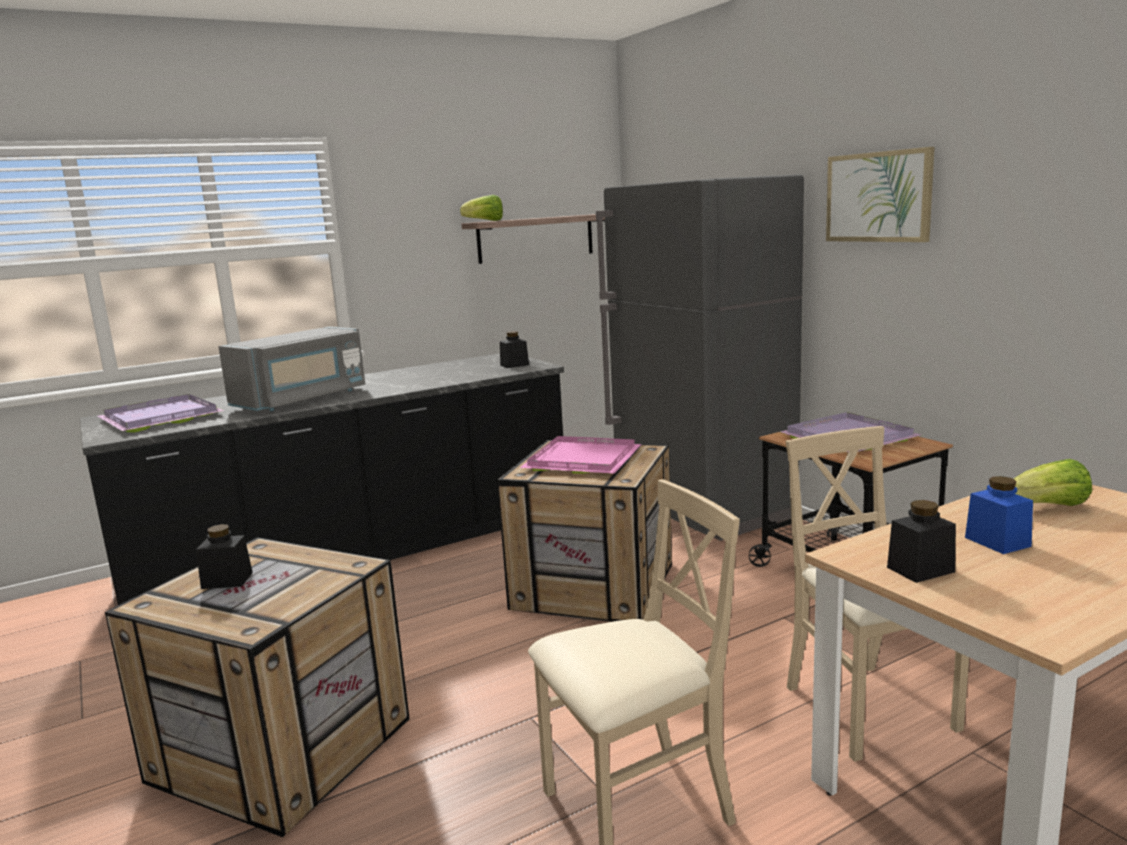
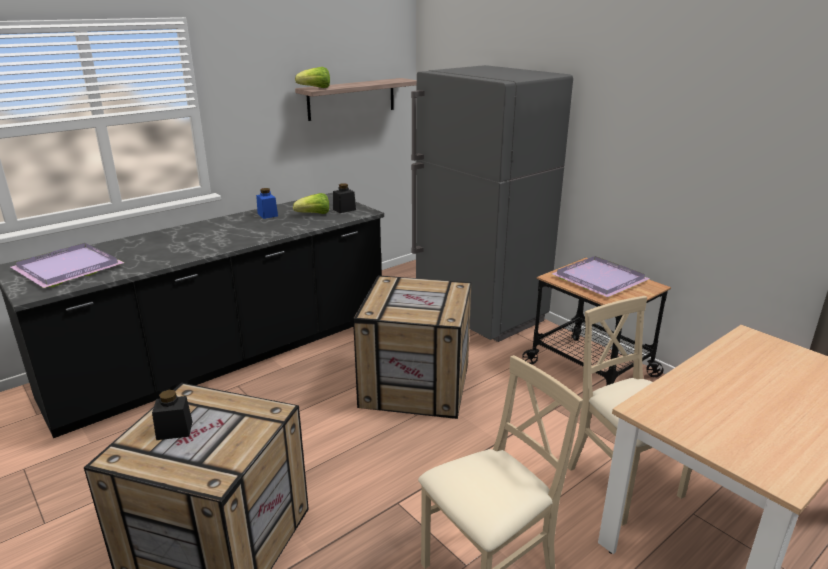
camera: 10 degrees left, 10 degrees up
grey microwave [218,326,365,411] -> none
pink tray [520,436,642,474] -> none
picture [826,147,935,242] -> none
black jar [887,500,956,583] -> none
blue jar [965,476,1033,554] -> blue jar moved to [256,188,278,219]
lettuce [1014,459,1092,506] -> lettuce moved to [293,193,329,214]

